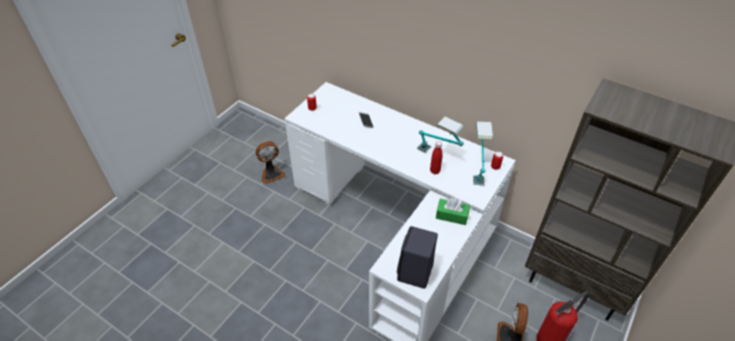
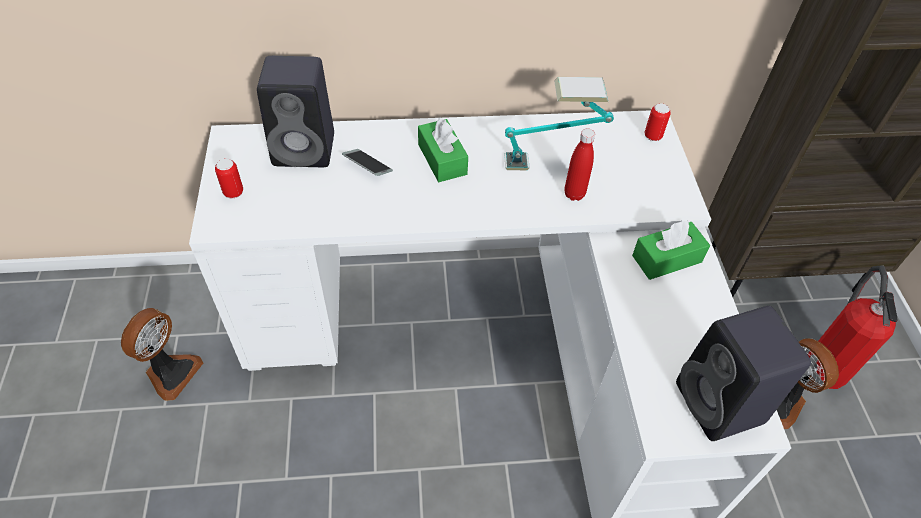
camera: 40 degrees left, 5 degrees up
table lamp [473,121,493,185] -> none
none -> black speaker [257,56,334,167]
none -> green tissue box [418,117,468,182]

